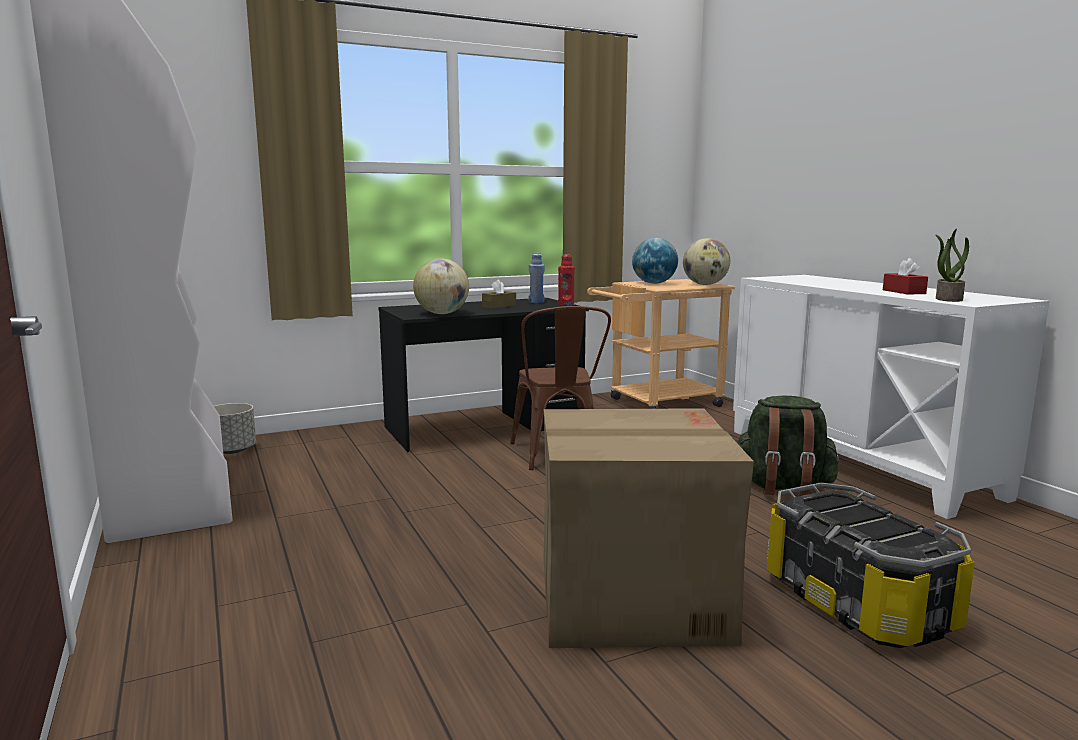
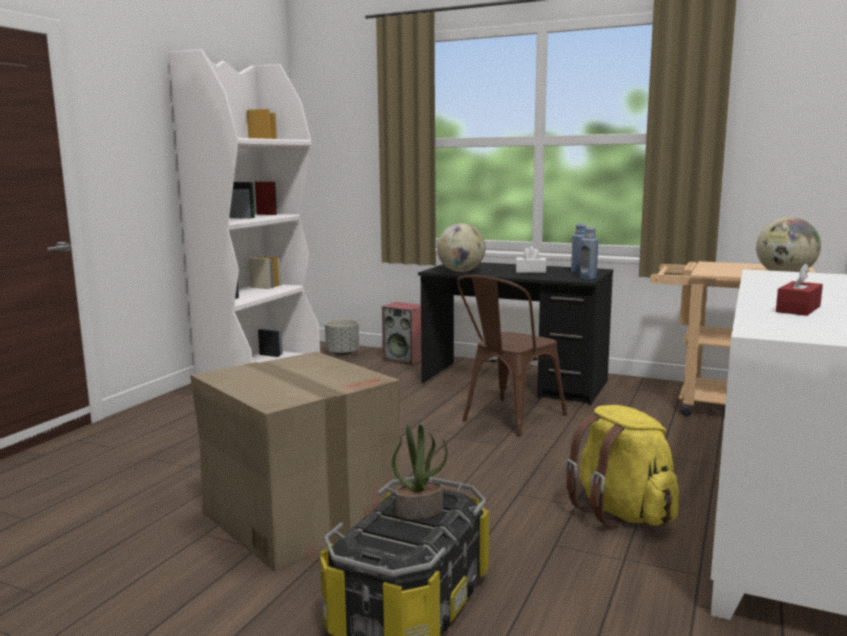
camera: 50 degrees right, 0 degrees up
brown tissue box [482,279,516,309] -> white tissue box [516,246,547,273]
red bottle [558,254,575,306] -> blue bottle [580,226,598,279]
globe [632,238,678,284] -> none
green backpack [737,395,839,497] -> yellow backpack [565,405,679,527]
potted plant [935,229,969,302] -> potted plant moved to [392,424,448,520]
none -> speaker [382,302,421,365]

